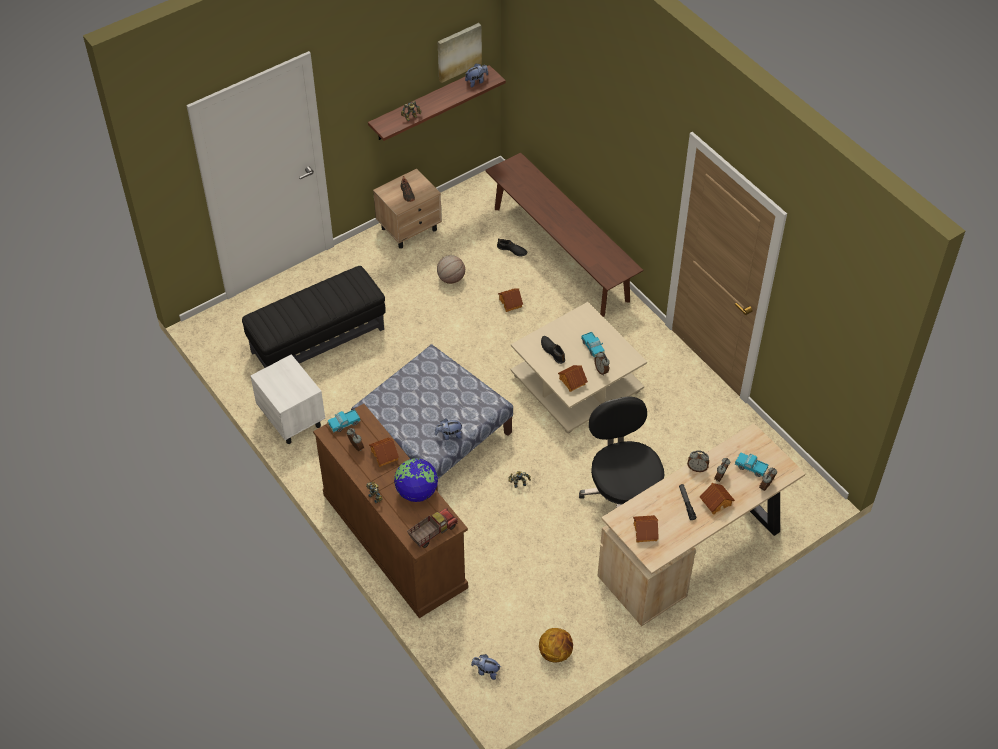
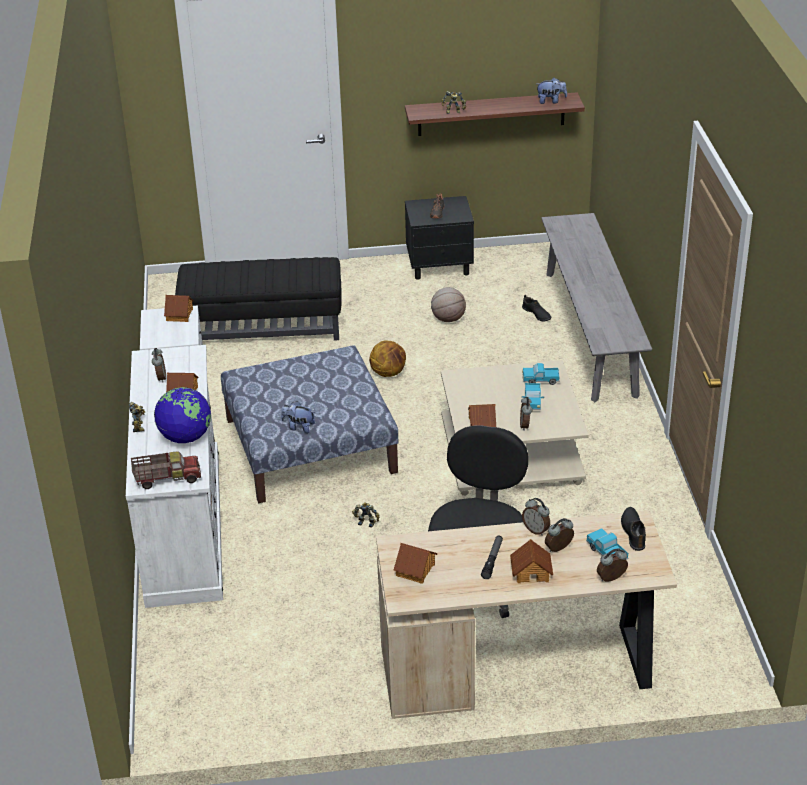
camera: 30 degrees right, 15 degrees down
brown dresser [313,404,468,618] -> white dresser [126,345,223,608]
toy truck [327,409,361,433] -> toy truck moved to [522,363,559,385]
beige nightstand [373,169,442,249] -> black nightstand [405,196,474,279]
picture [438,23,482,83] -> none
plush toy [471,654,501,680] -> none
brown bench [485,152,643,317] -> grey bench [541,213,652,402]
toy house [498,288,523,312] -> toy house moved to [164,295,194,322]
basketball [539,628,573,662] -> basketball moved to [369,340,406,377]
black shoe [541,336,565,364] -> black shoe moved to [621,507,646,551]

